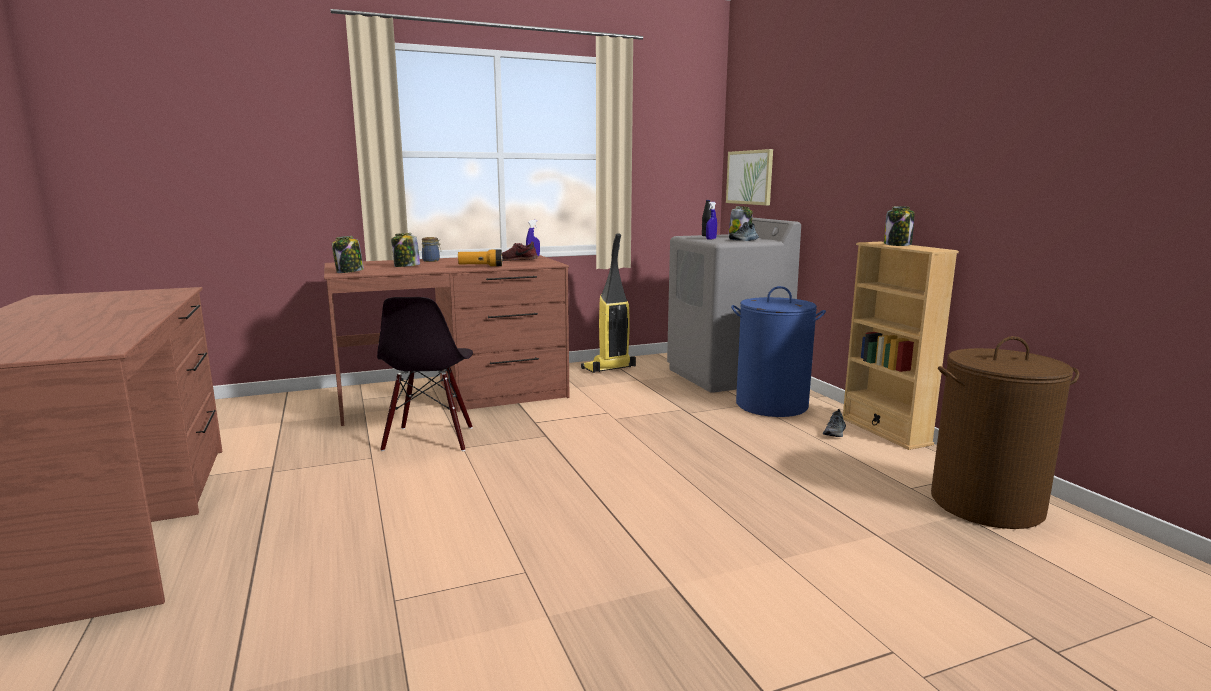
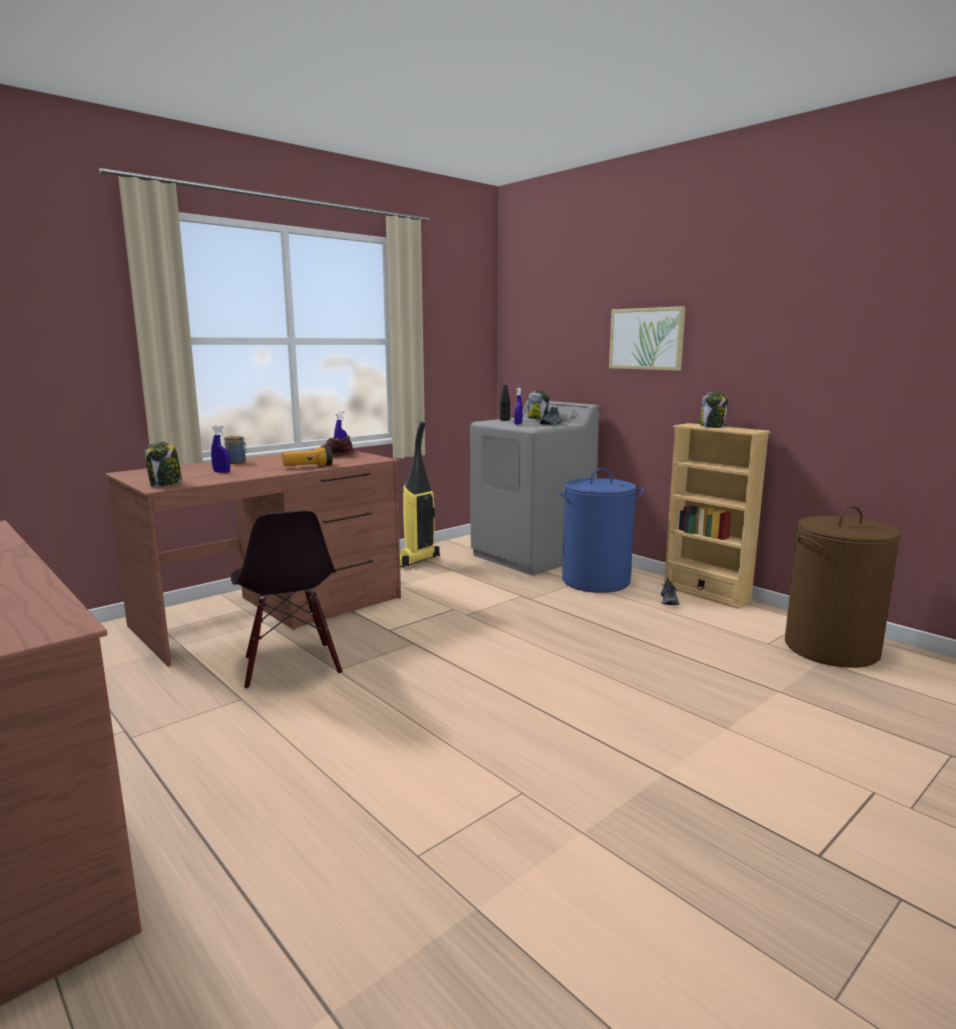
camera: 20 degrees left, 0 degrees up
jar [391,233,420,267] -> blue spray bottle [211,425,230,473]
picture [726,149,773,205] -> picture moved to [609,306,686,371]

